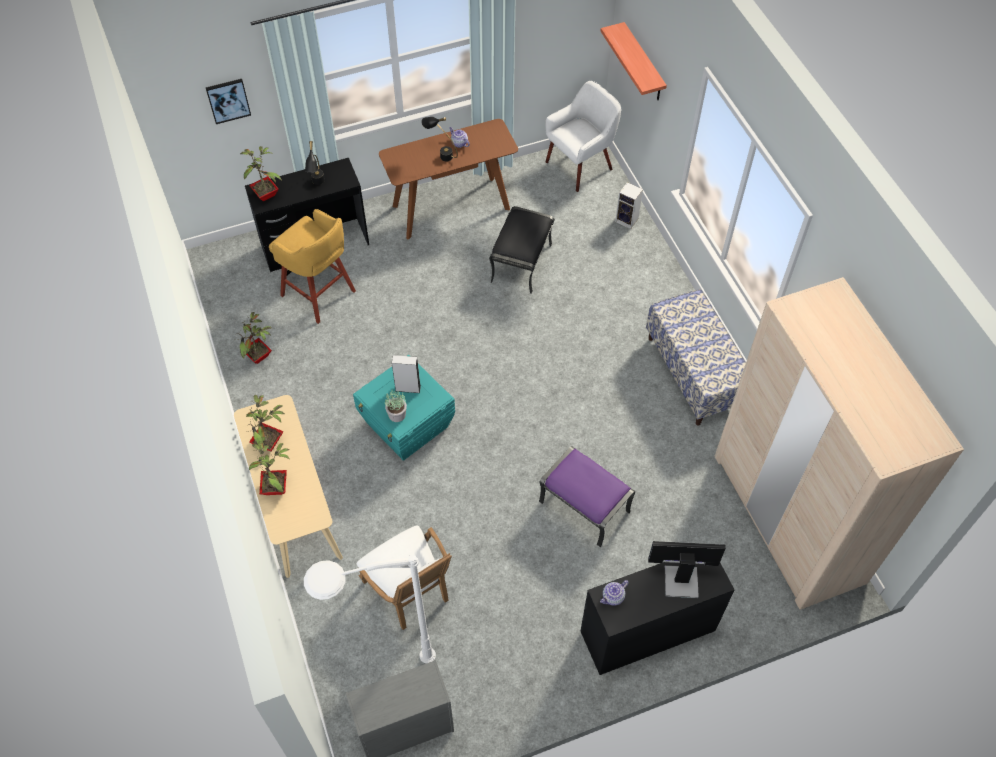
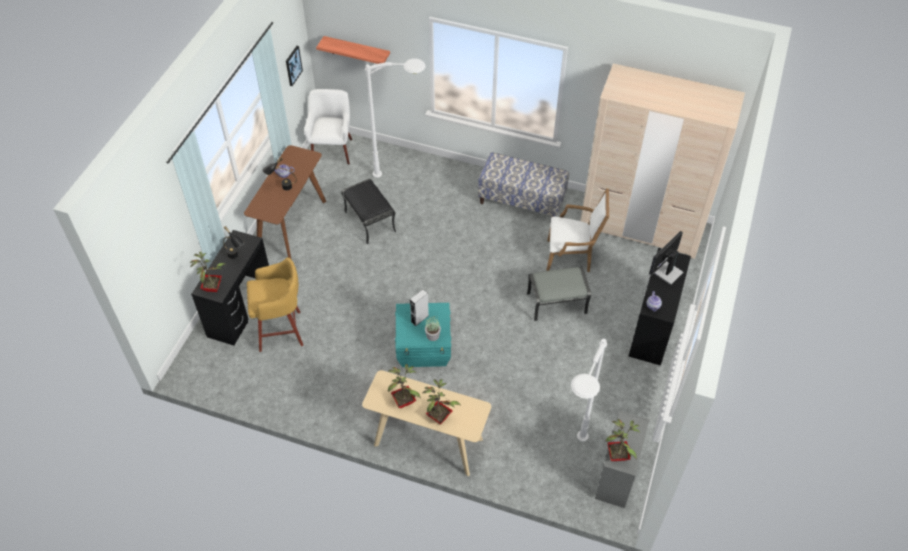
camera: 50 degrees left, 5 degrees down
picture [206,79,251,124] -> picture moved to [286,46,303,86]
potted plant [236,312,272,364] -> potted plant moved to [606,419,639,461]
white armchair [356,525,452,630] -> white armchair moved to [546,188,609,272]
purple ottoman [539,446,635,547] -> grey ottoman [527,267,591,321]
speaker [615,182,643,229] -> none
none -> white floor lamp [365,58,426,178]

